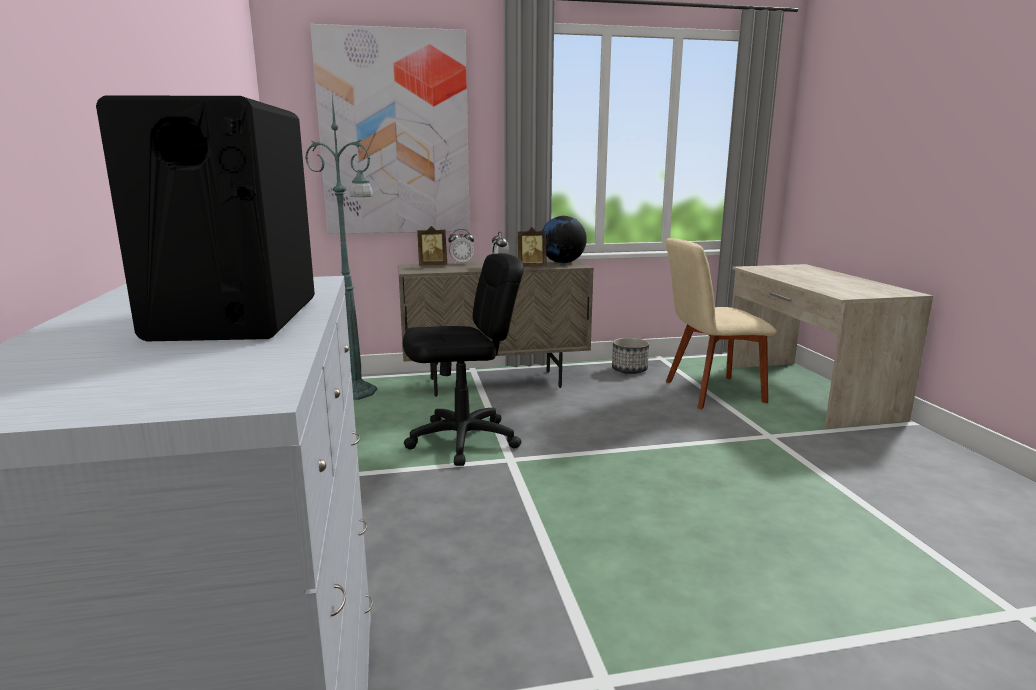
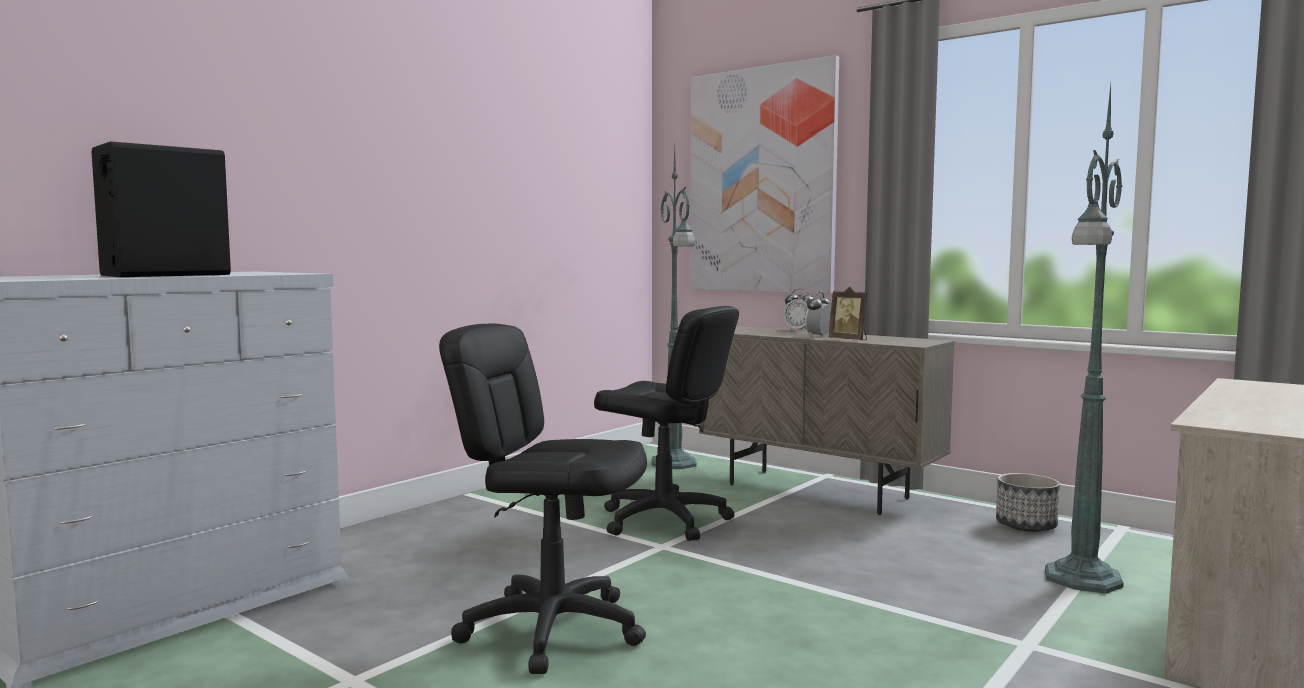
camera: 50 degrees right, 10 degrees down
picture frame [417,226,447,266] -> none
globe [542,216,587,263] -> none
beige chair [666,238,777,409] -> green floor lamp [1045,84,1124,594]
none -> black office chair [439,324,647,674]

